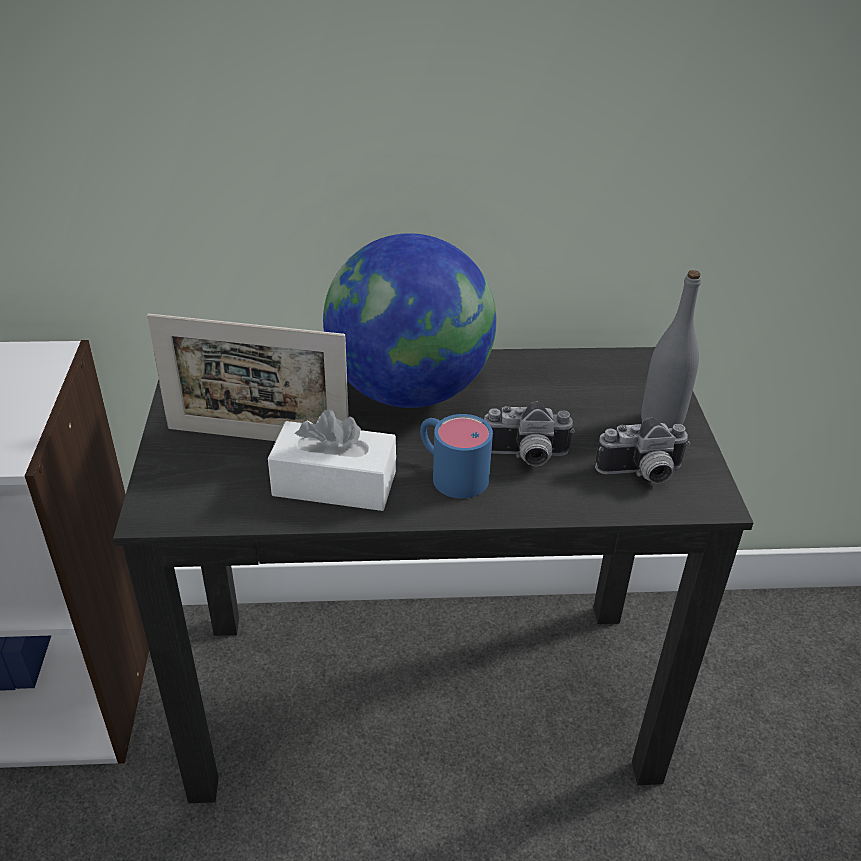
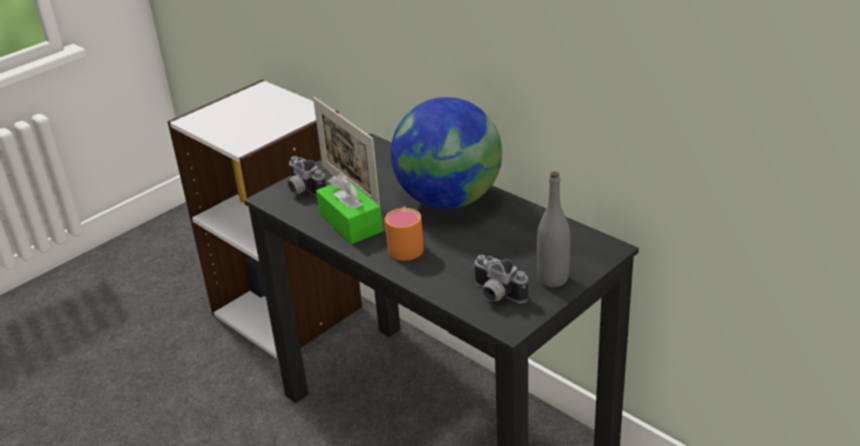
camera: 50 degrees right, 5 degrees down
white tissue box [268,409,396,511] -> green tissue box [316,174,383,244]
blue mug [420,414,493,499] -> orange mug [385,206,424,260]
camera [484,402,575,466] -> camera moved to [288,156,326,197]

